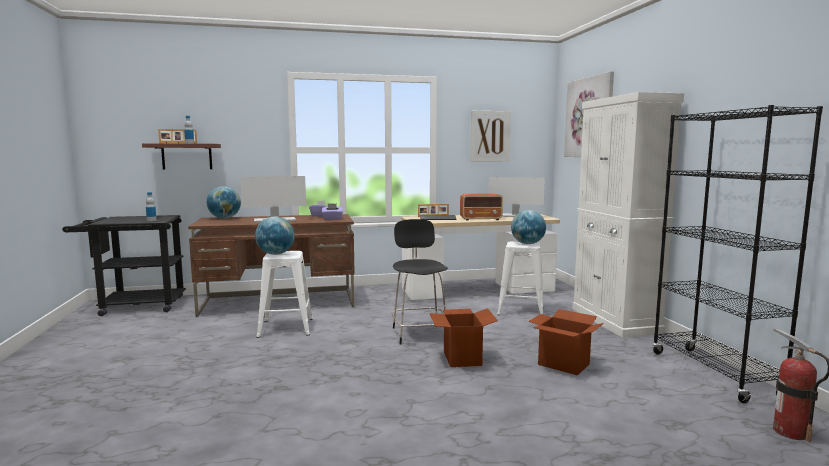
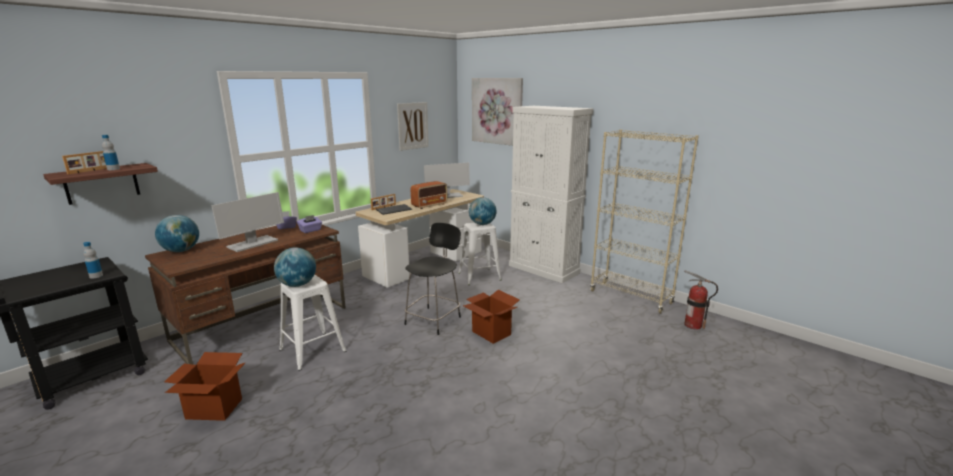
camera: 35 degrees left, 10 degrees up
black chair [391,219,448,345] -> black chair turned 75 degrees clockwise [405,223,461,335]
cardboard box [528,309,604,375] -> cardboard box moved to [164,352,246,421]
black bookcase [652,105,823,403] -> beige bookcase [590,129,699,314]

